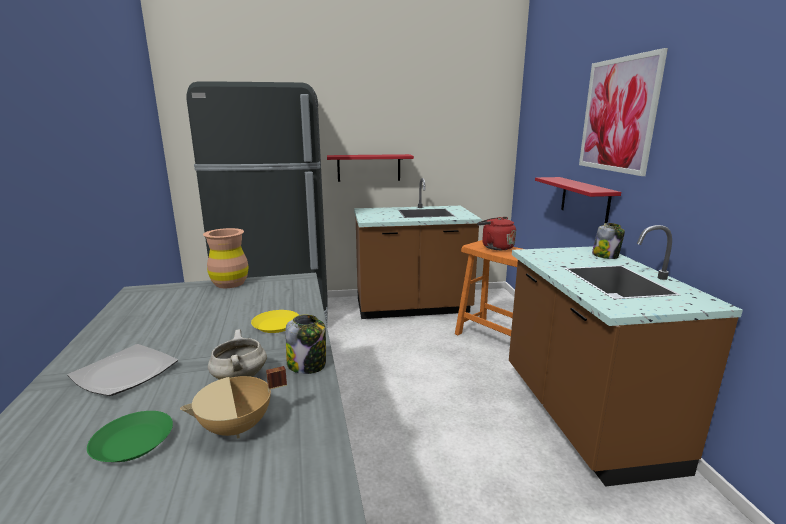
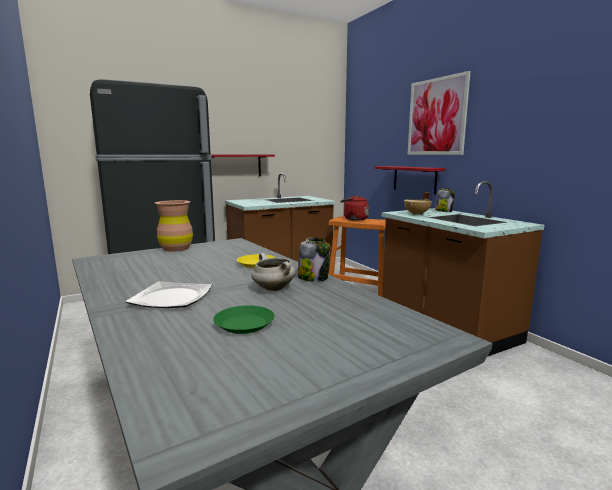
camera: 20 degrees left, 5 degrees down
beige cooking pot [180,366,287,439] -> beige cooking pot moved to [404,193,432,215]

